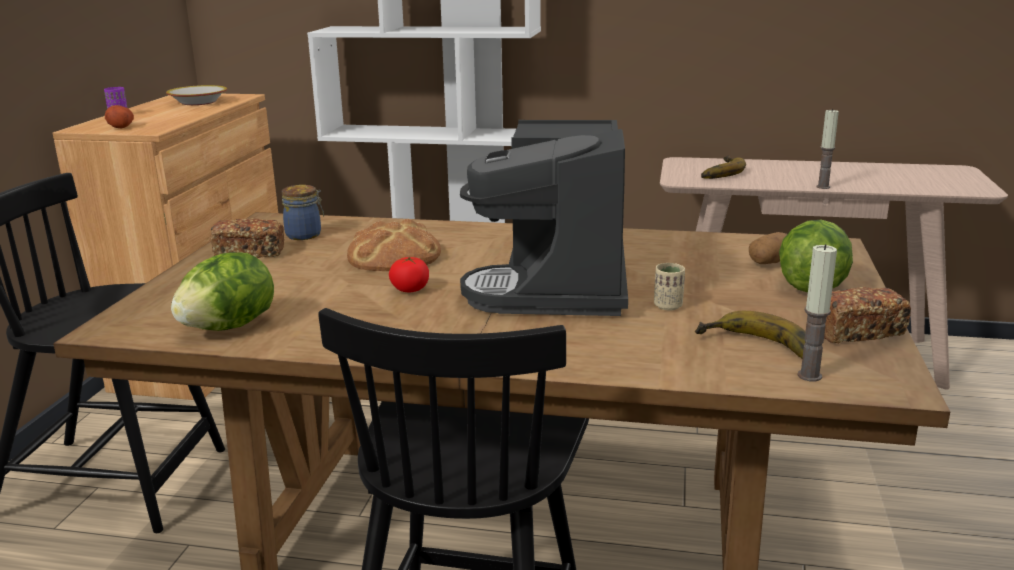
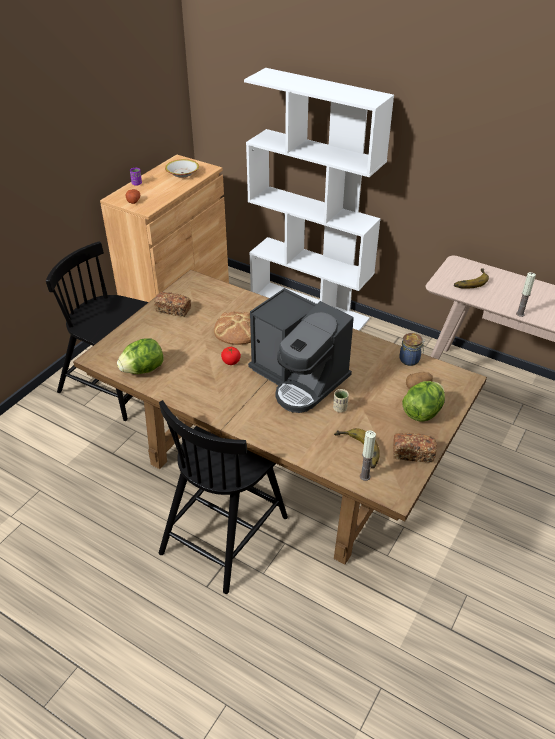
camera: 20 degrees right, 20 degrees up
jar [282,185,324,240] -> jar moved to [400,333,425,366]
coffee machine [460,120,628,316] -> coffee machine turned 75 degrees counterclockwise [248,288,354,413]

